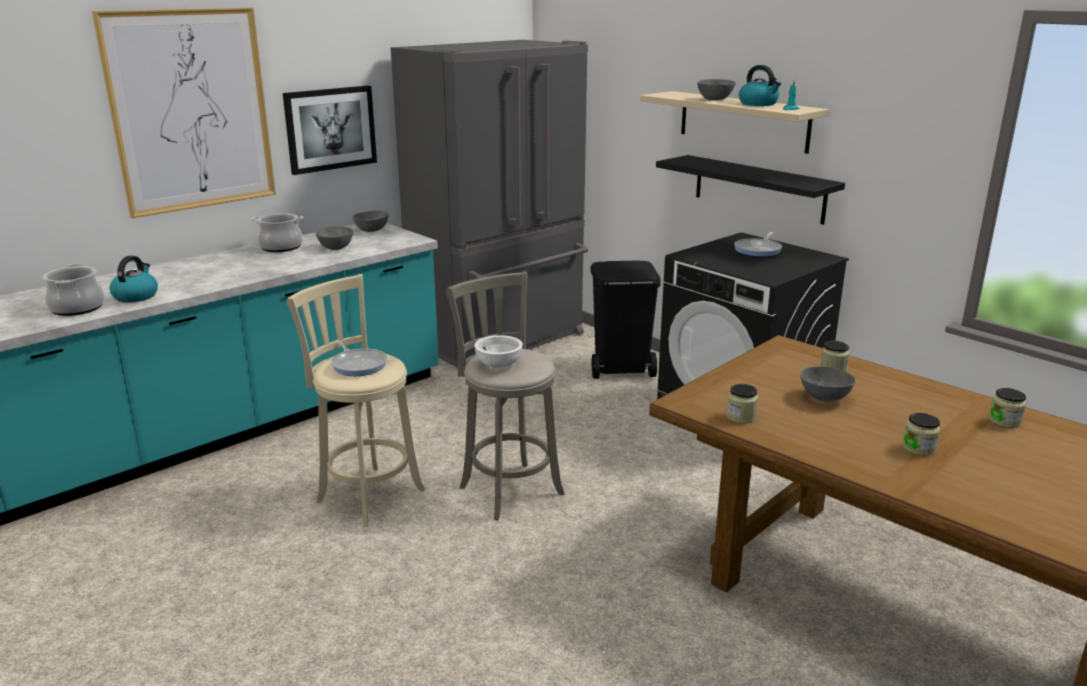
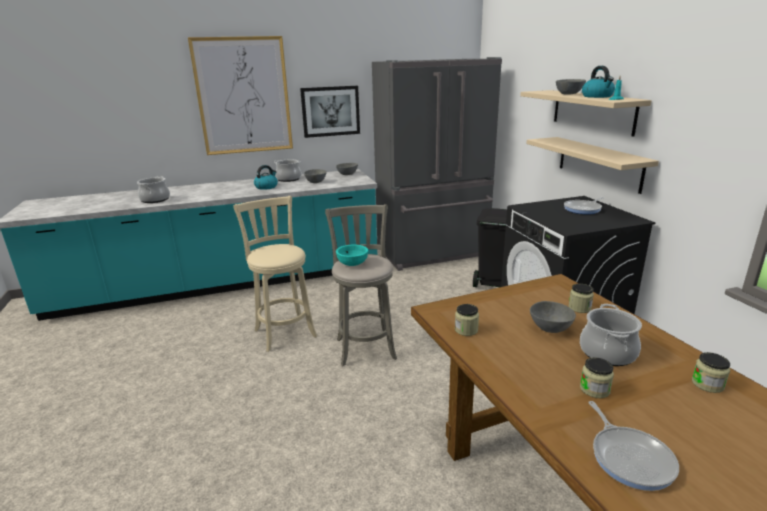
camera: 25 degrees right, 0 degrees up
kettle [109,256,158,303] -> kettle moved to [254,165,278,190]
frying pan [331,340,387,376] -> frying pan moved to [589,401,679,491]
white bowl [474,335,523,368] -> turquoise bowl [336,245,368,266]
black shelf [656,155,845,225] -> beige shelf [526,137,659,194]
none -> cooking pot [580,304,642,366]

